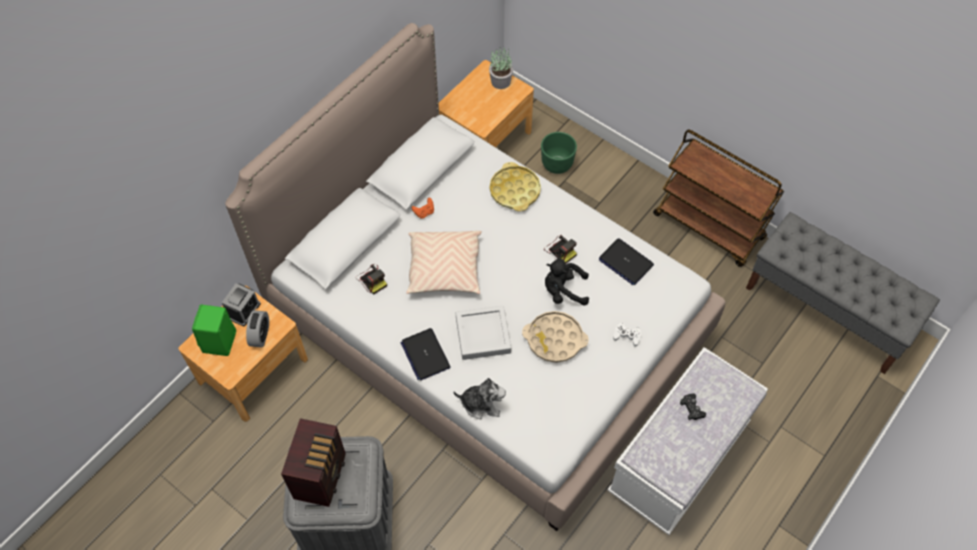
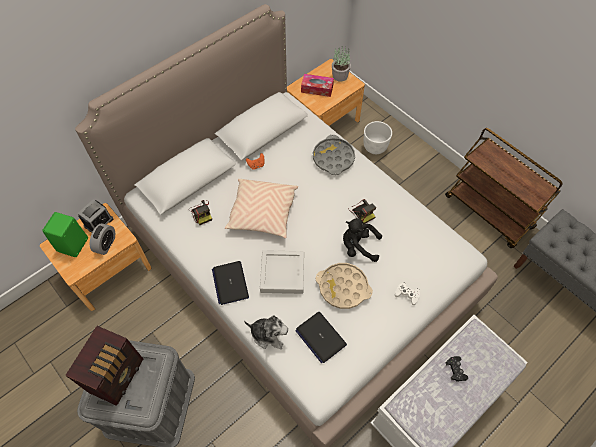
camera: 10 degrees right, 0 degrees up
yellow tray [490,162,541,212] -> grey tray [313,135,355,175]
green planter [541,132,577,174] -> white planter [363,121,392,154]
laptop [599,238,654,285] -> laptop moved to [295,312,347,363]
none -> tissue box [301,74,334,97]

